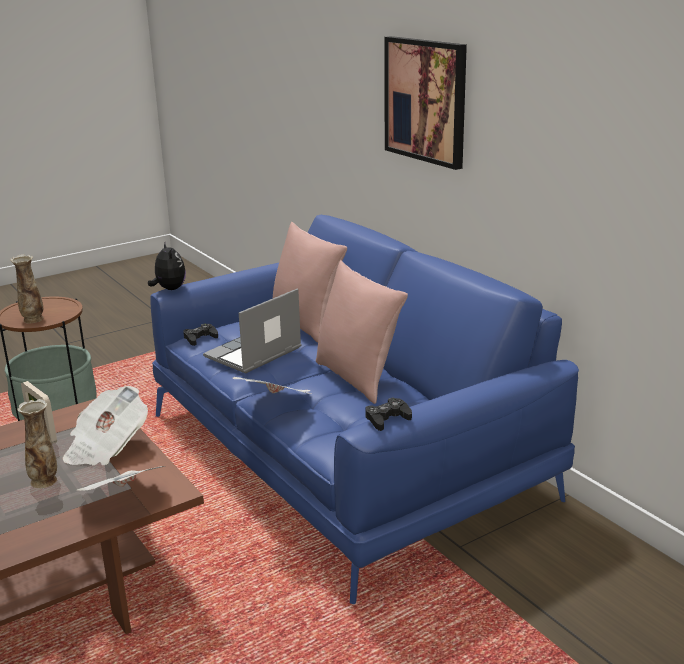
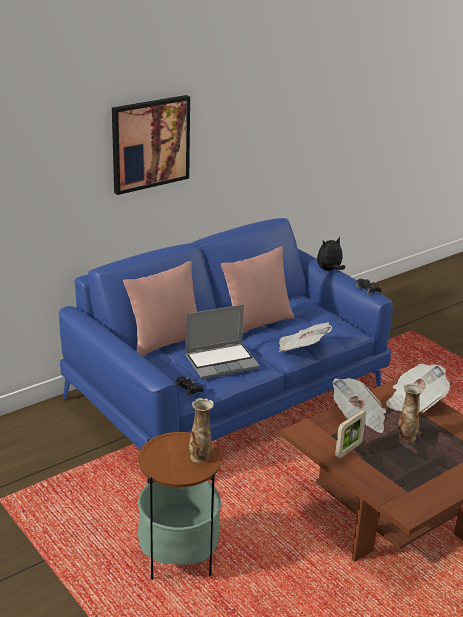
camera: 95 degrees left, 5 degrees up
plush toy [148,242,186,290] -> plush toy moved to [317,237,345,271]
laptop [203,288,301,374] -> laptop turned 60 degrees counterclockwise [185,304,260,379]

